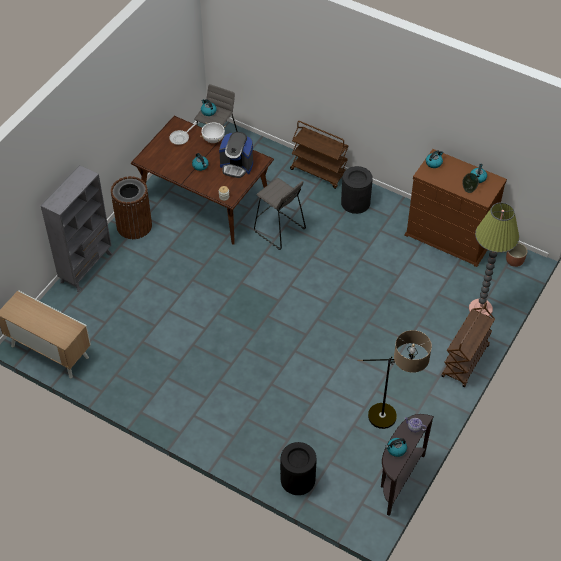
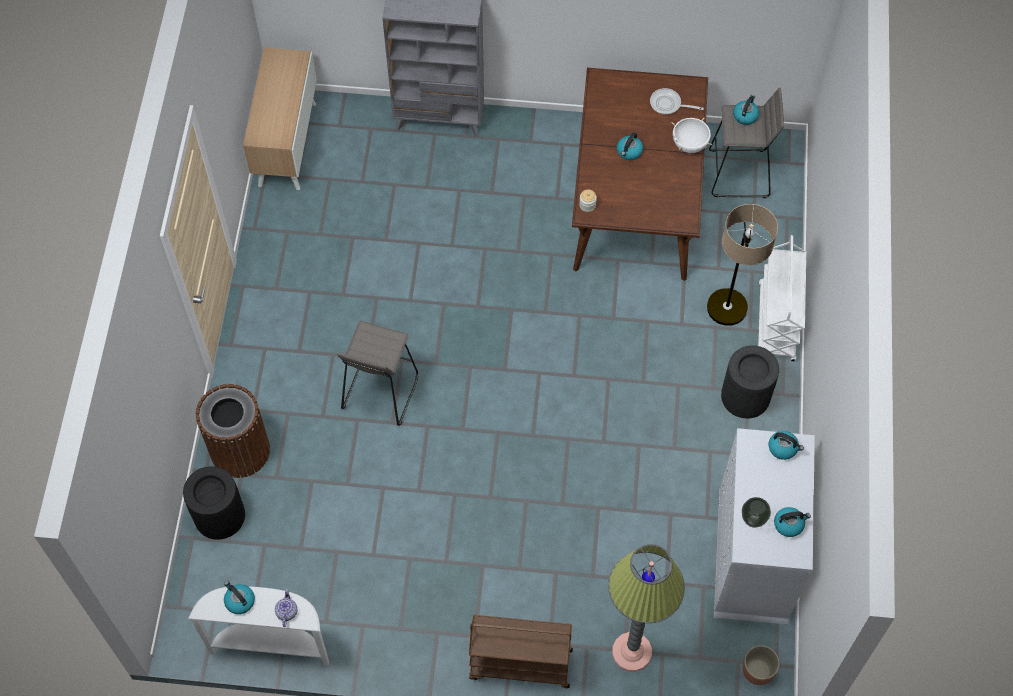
camera: 65 degrees right, 10 degrees up
brown trash can [111,176,152,239] -> brown trash can moved to [196,384,270,478]
coffee machine [219,132,253,178] -> none
grey stool [254,178,306,250] -> grey stool moved to [337,321,418,426]
brown cart [290,121,348,189] -> white cart [758,235,806,361]
floor lamp [357,330,432,429] -> floor lamp moved to [707,204,778,326]
brown console table [381,414,434,516] -> white console table [188,586,329,666]
brown dresser [404,149,507,267] -> white dresser [714,428,815,626]

